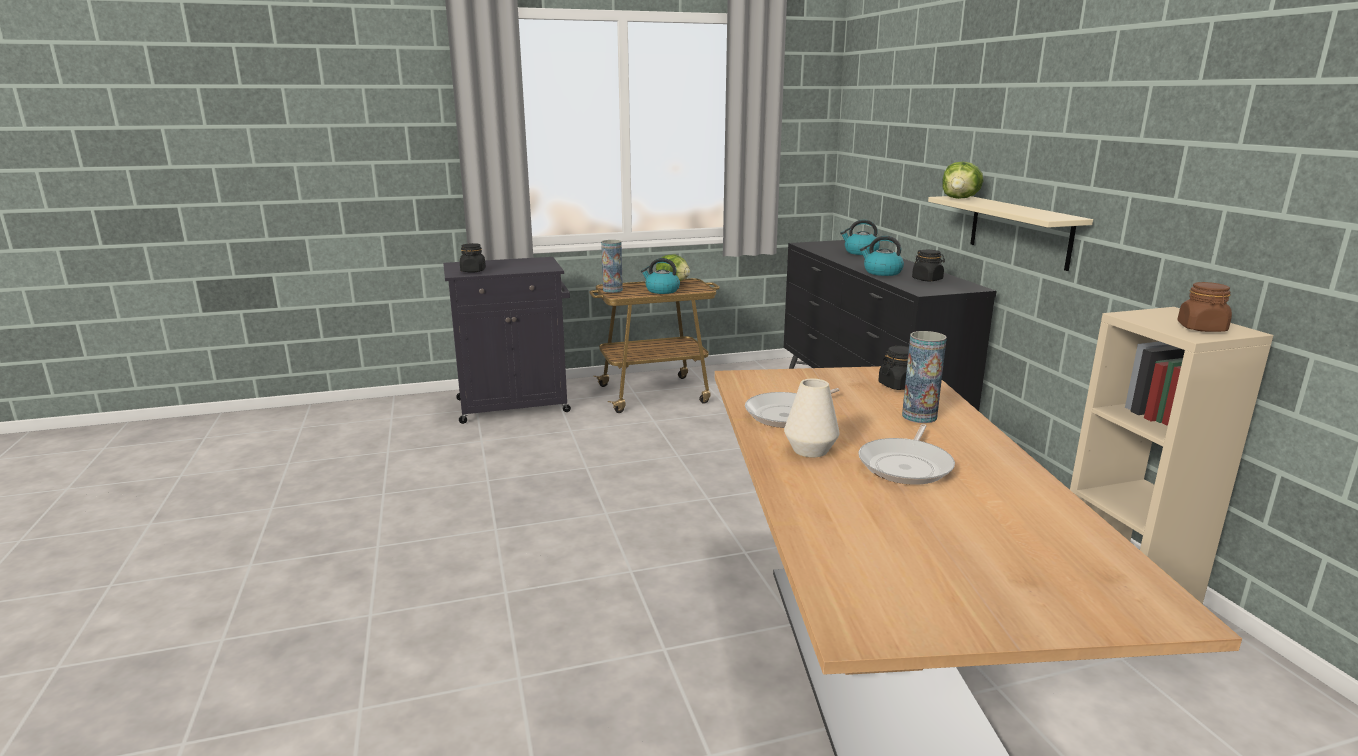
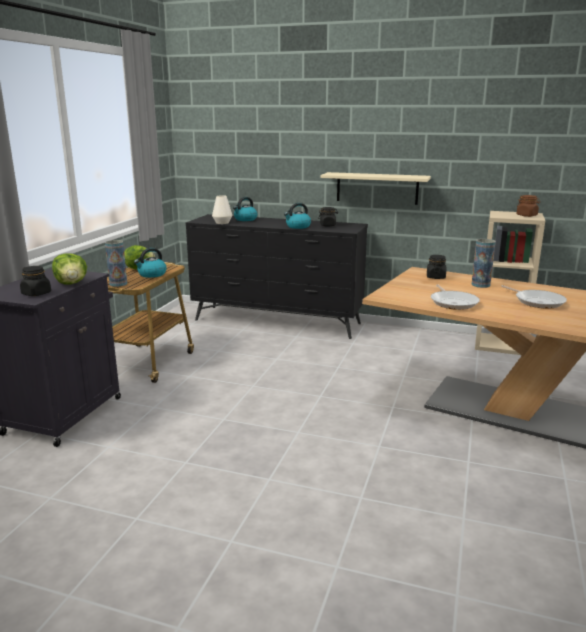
camera: 55 degrees left, 0 degrees up
white vase [784,379,840,457] -> white vase moved to [212,195,232,224]
lettuce [943,162,984,199] -> lettuce moved to [52,253,87,284]

